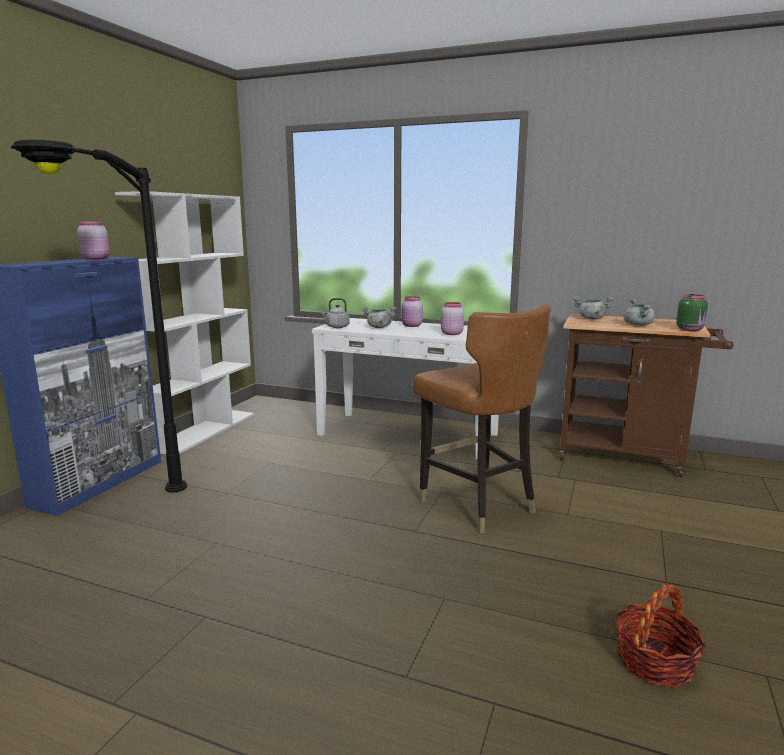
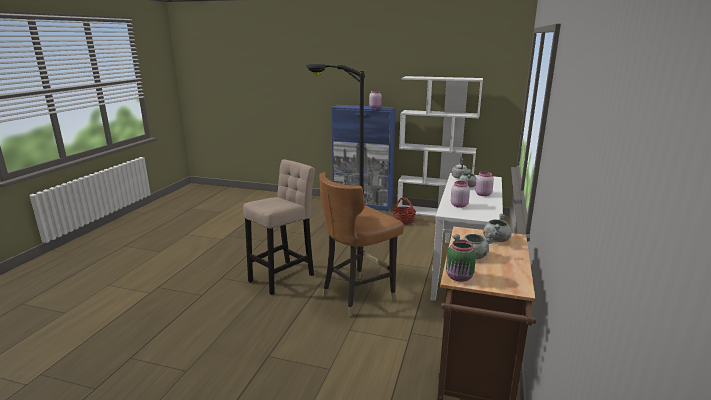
camera: 85 degrees right, 5 degrees up
basket [616,584,706,688] -> basket moved to [393,198,416,225]
none -> beige stool [243,159,315,295]

